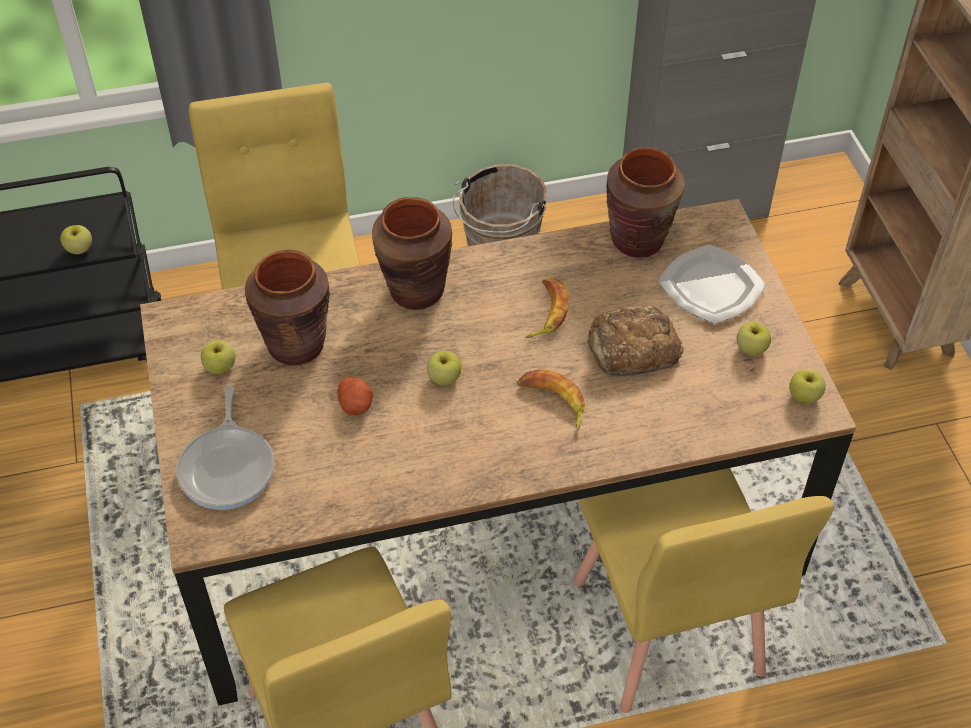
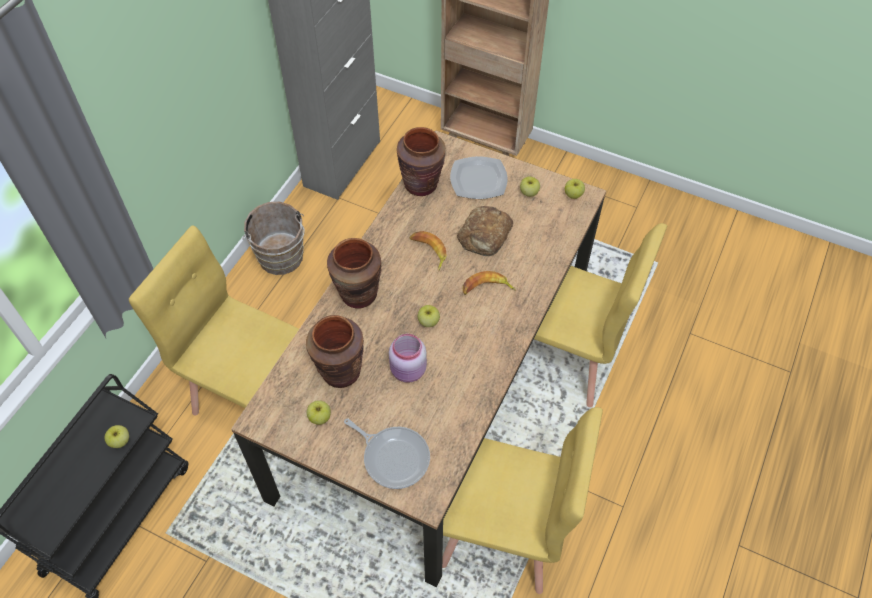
camera: 50 degrees left, 5 degrees up
potato [338,377,373,415] -> pink jar [389,334,427,383]

